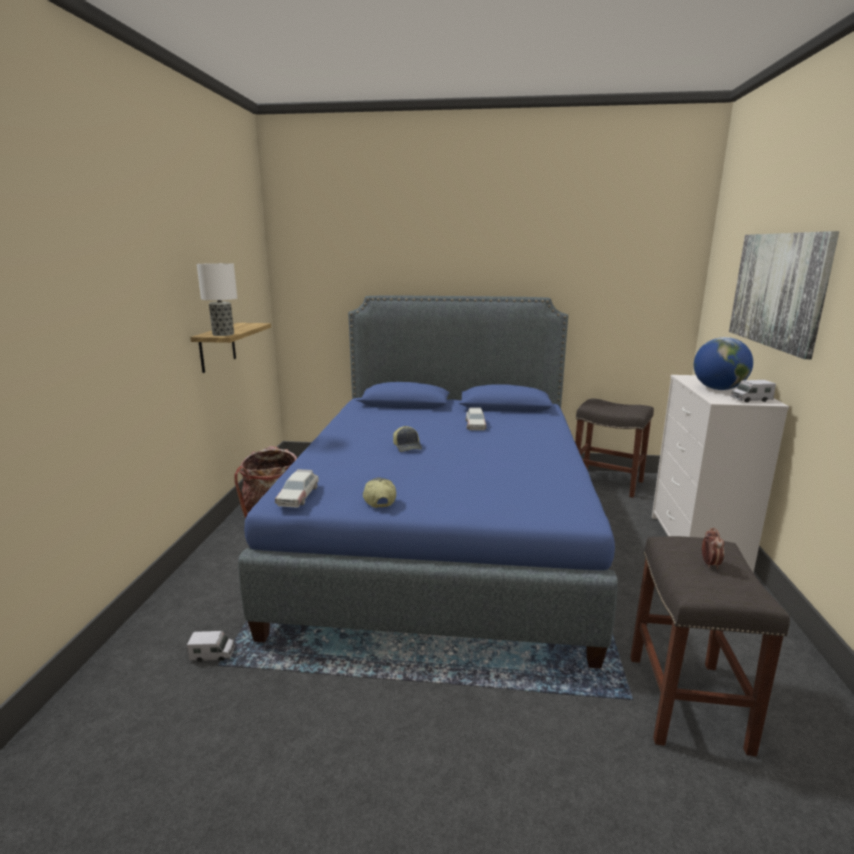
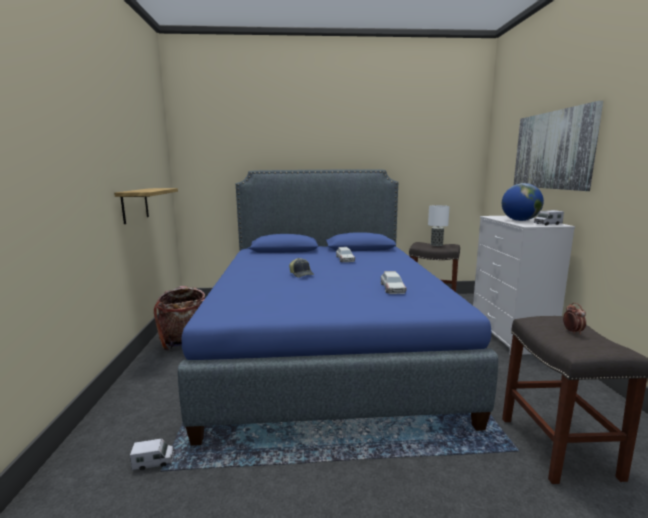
camera: 10 degrees left, 5 degrees down
table lamp [197,263,237,336] -> table lamp moved to [428,205,450,246]
toy car [275,469,319,507] -> toy car moved to [381,271,407,294]
cap [362,477,396,508] -> none

